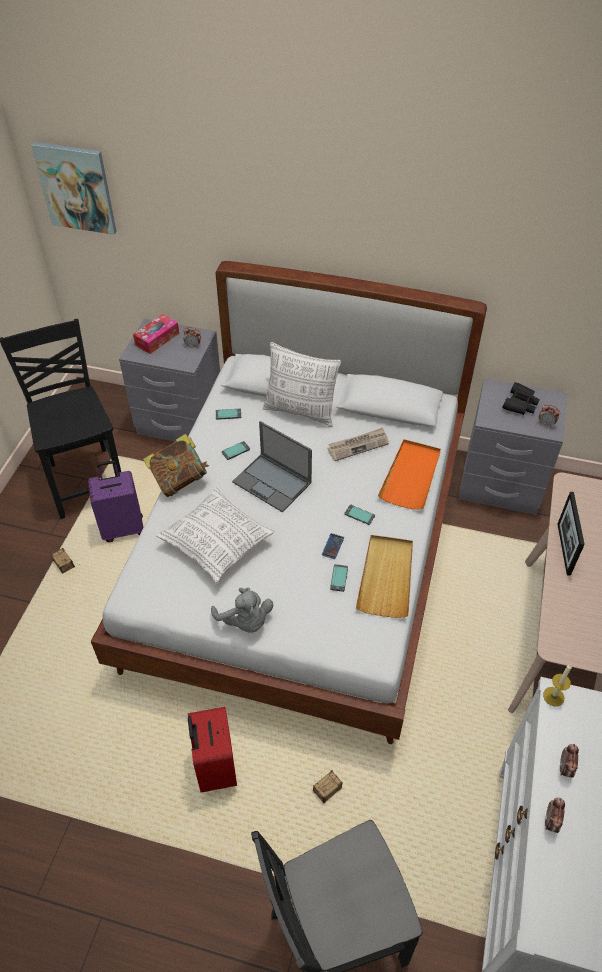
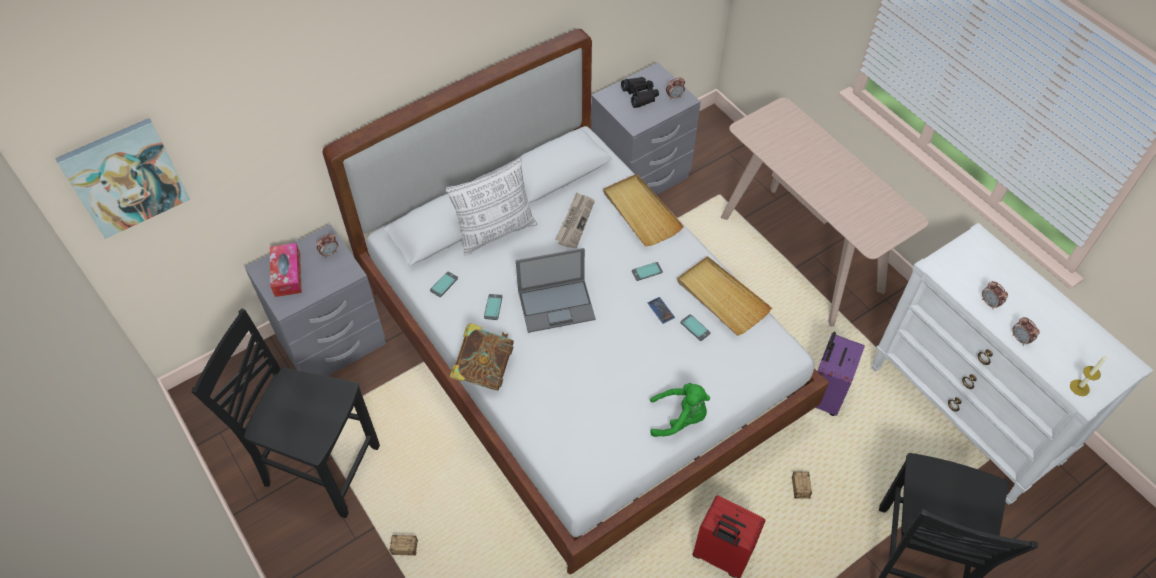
camera: 50 degrees left, 5 degrees up
purple suitcase [88,460,143,542] -> purple suitcase moved to [816,332,865,416]
pillow [156,488,274,584] -> none
grey plush toy [211,588,273,633] -> green plush toy [650,383,710,437]
orange tray [378,439,441,510] -> beige tray [603,174,684,246]
candle [543,664,572,707] -> candle moved to [1070,356,1107,396]
picture frame [558,492,585,576] -> none

